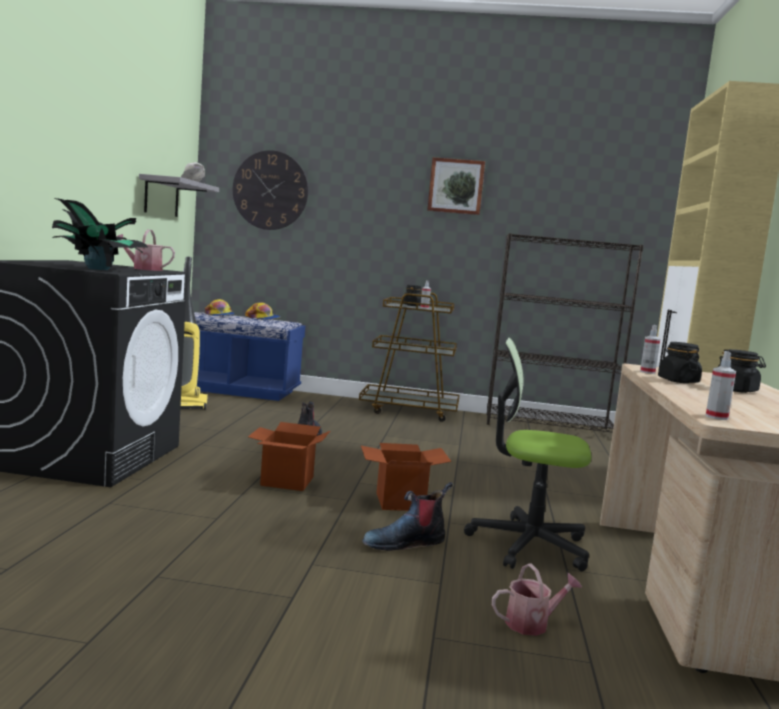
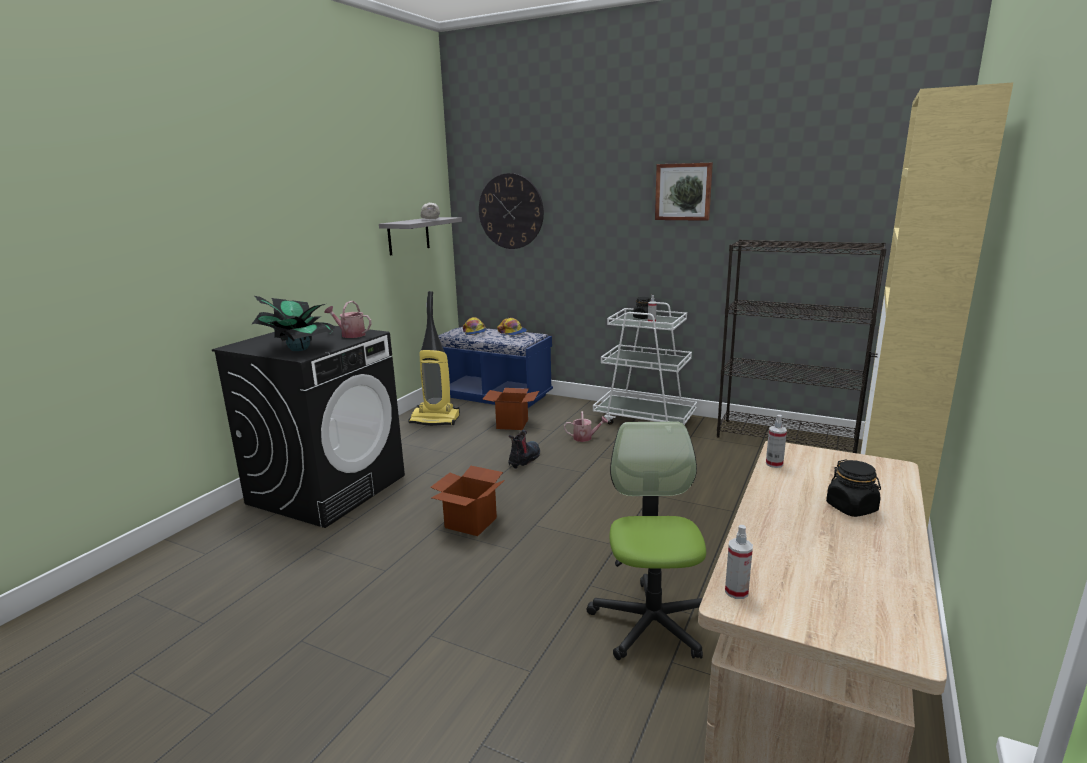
camera: 20 degrees right, 10 degrees up
brown cart [359,292,460,422] -> white cart [593,302,697,425]
cardboard box [361,443,451,511] -> cardboard box moved to [482,388,539,430]
boot [363,482,453,551] -> none
office chair [464,337,591,571] -> office chair turned 60 degrees clockwise [587,421,706,660]
watering can [492,563,582,636] -> watering can moved to [564,411,608,442]
black jar [658,342,702,383] -> none

